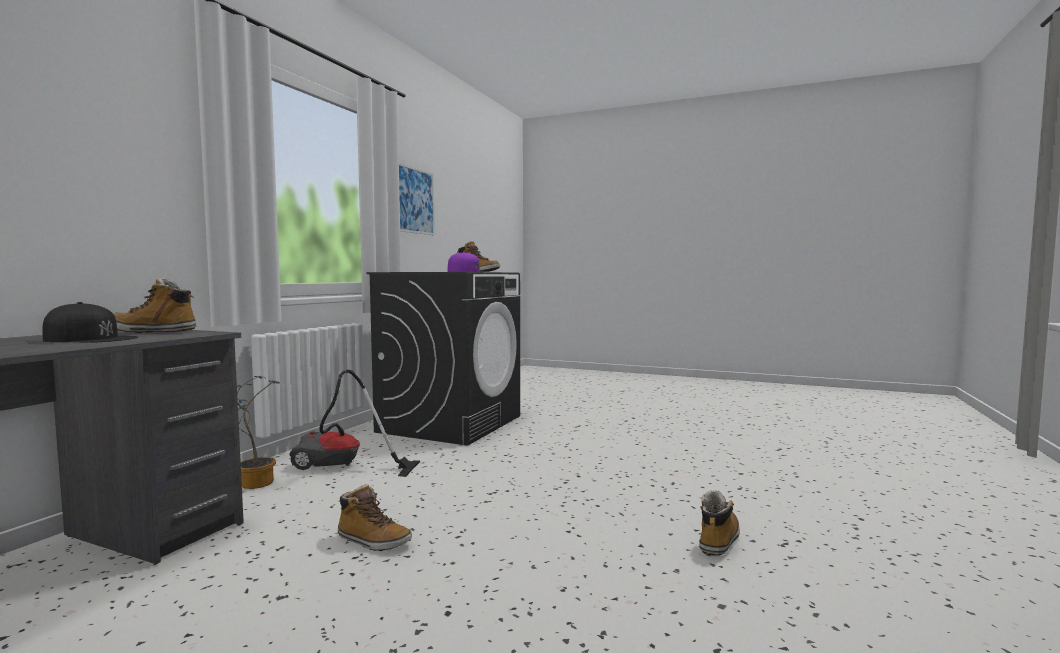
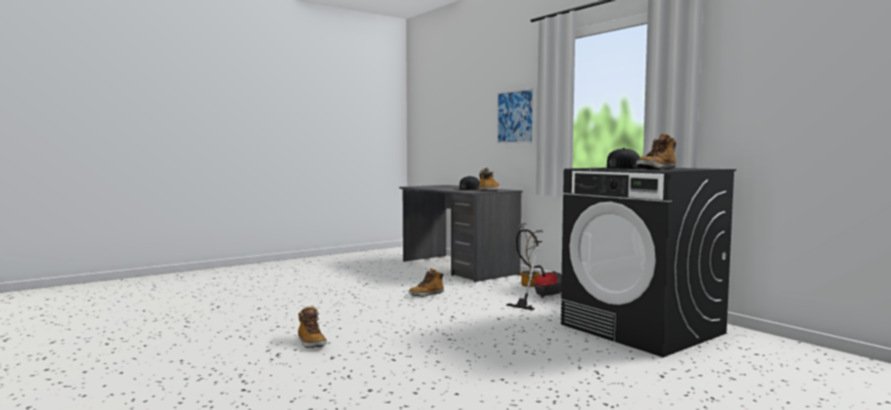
camera: 120 degrees right, 0 degrees up
picture [399,163,435,235] -> picture moved to [497,88,535,144]
purple cap [448,252,490,272] -> black cap [597,148,641,169]

